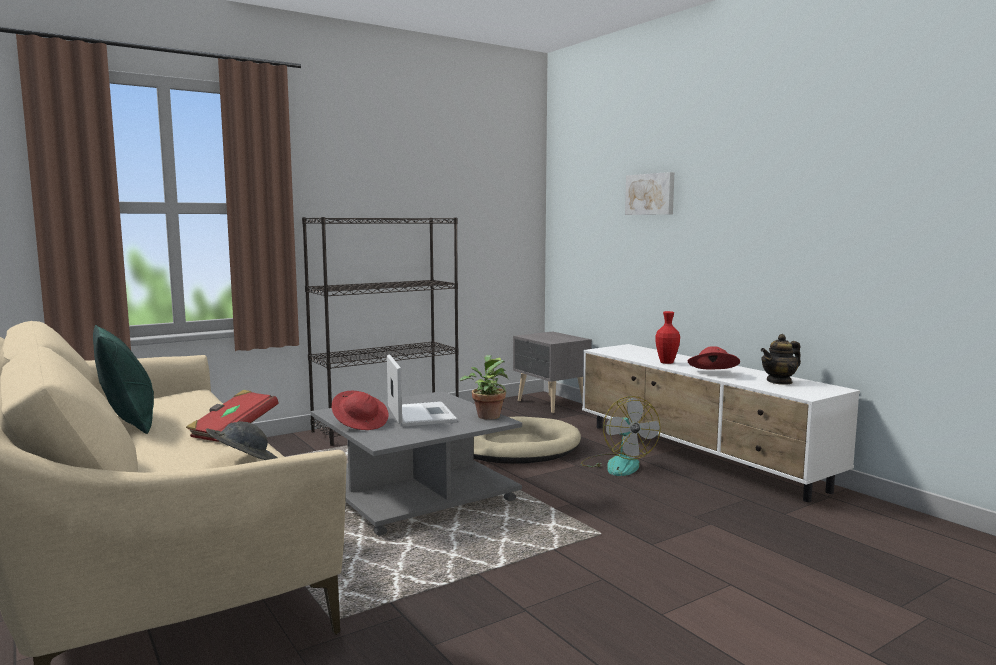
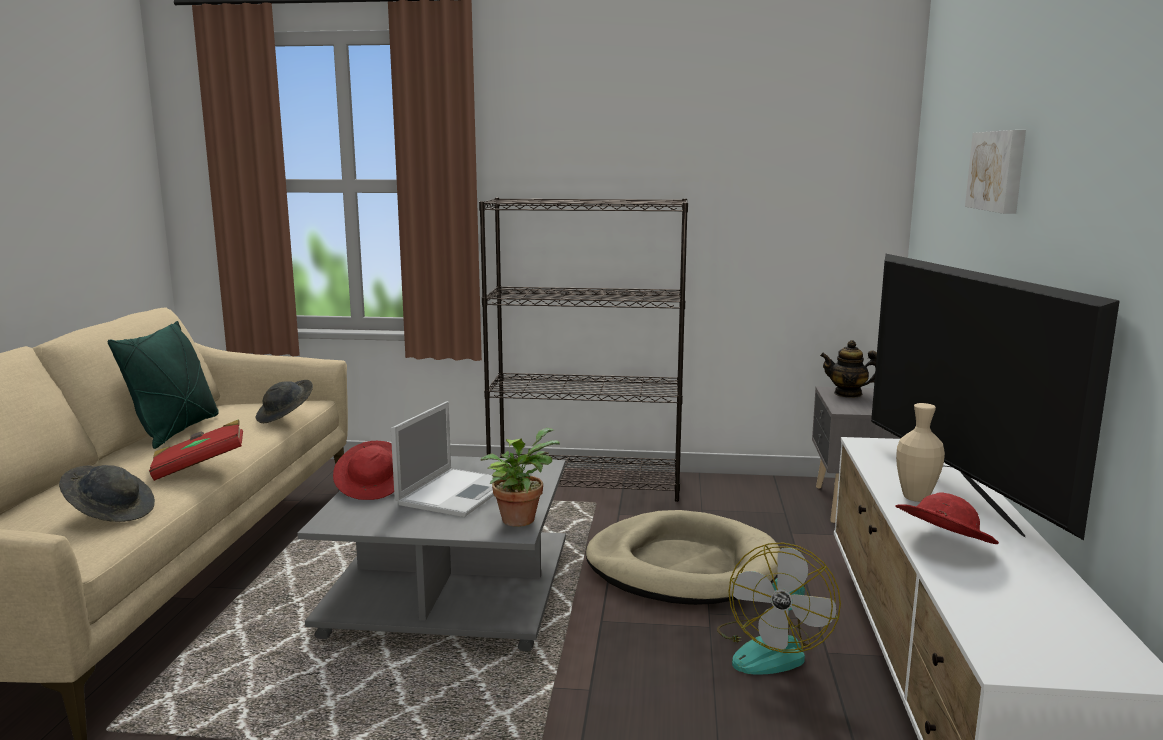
camera: 40 degrees right, 5 degrees up
red vase [655,311,680,364] -> beige vase [896,403,945,502]
teapot [761,334,801,385] -> teapot moved to [820,340,877,398]
none -> grey hat [255,380,313,423]
none -> television [871,254,1120,540]

